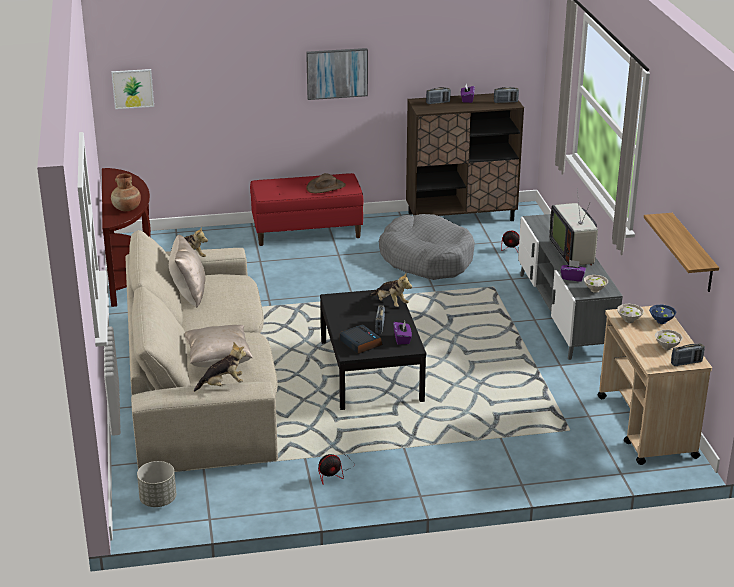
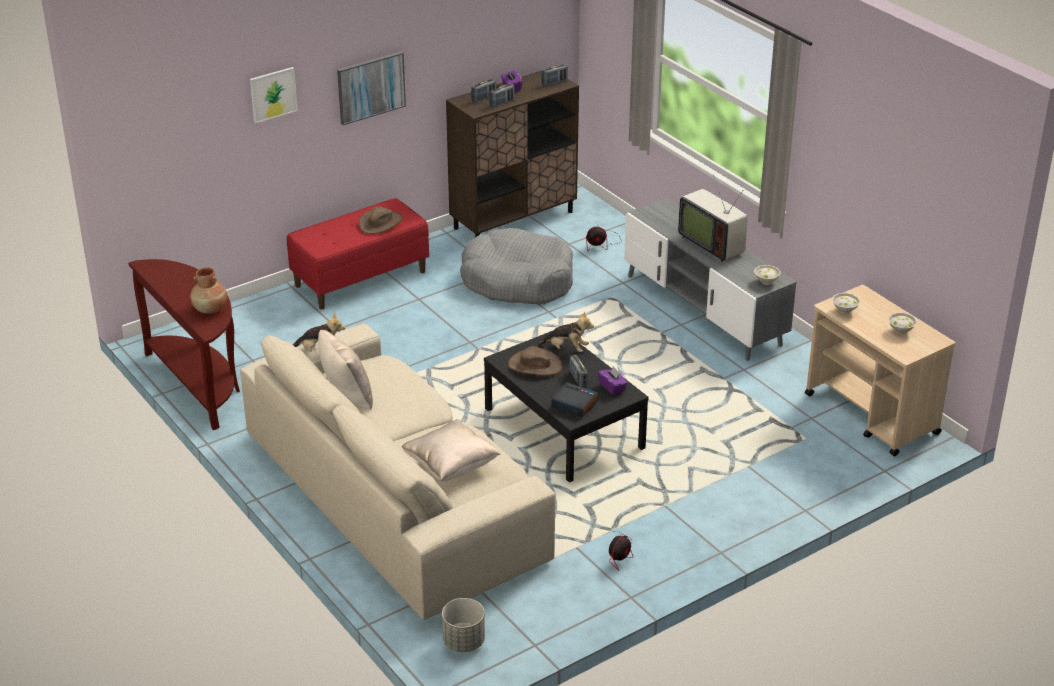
camera: 25 degrees left, 5 degrees up
picture [111,69,154,109] -> picture moved to [250,67,298,123]
plush toy [194,342,246,392] -> none
purple tissue box [561,260,586,282] -> none
shelf [644,213,719,292] -> none
blue bowl [649,305,676,324] -> none
radio [671,343,705,366] -> radio moved to [489,84,515,107]
none -> brown hat [508,346,563,376]

